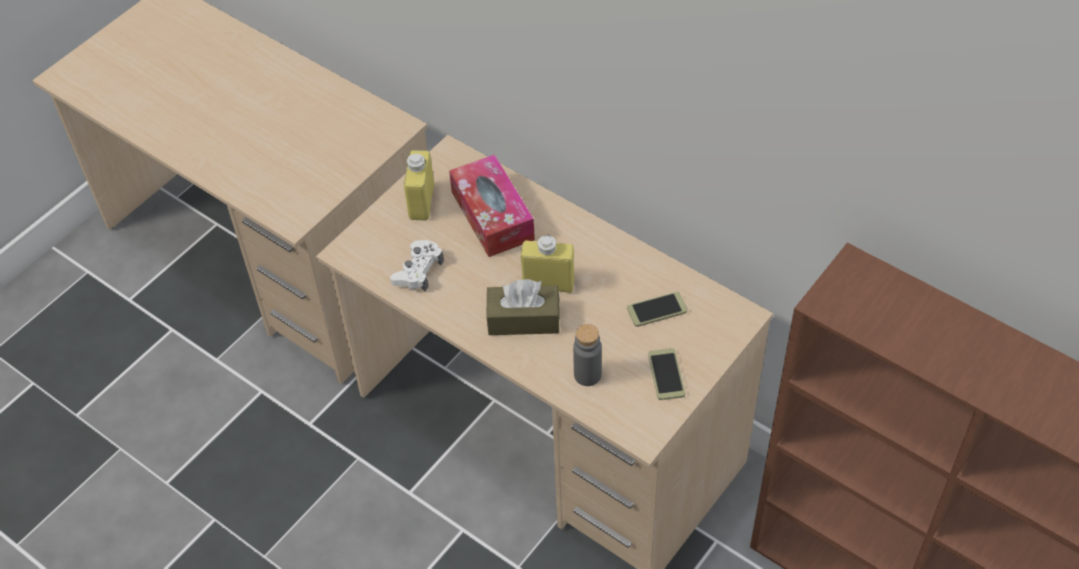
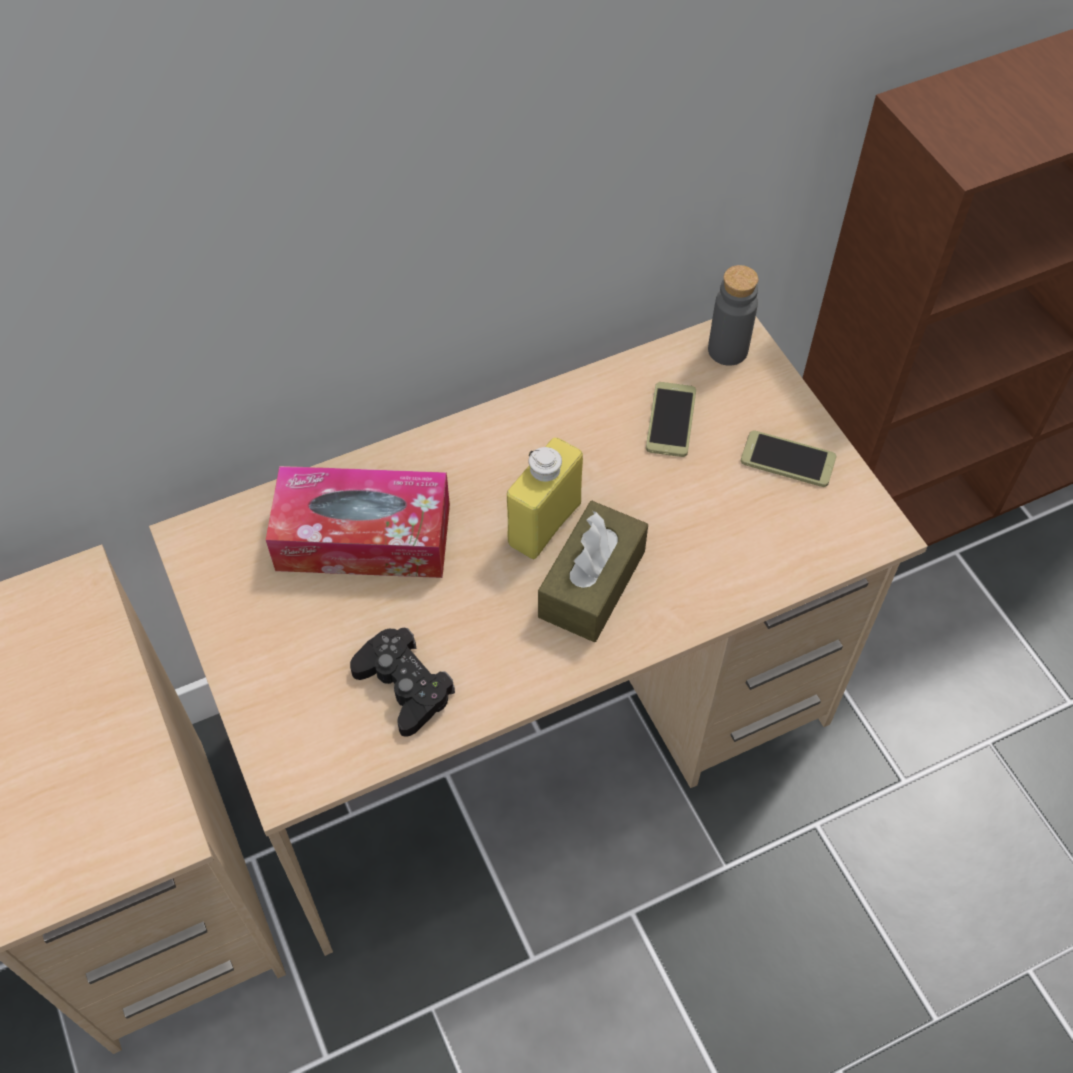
camera: 65 degrees left, 5 degrees up
white game controller [390,240,444,292] -> black game controller [350,628,455,737]
yellow bottle [404,150,434,220] -> none
grey bottle [573,324,602,386] -> grey bottle moved to [708,265,758,366]

